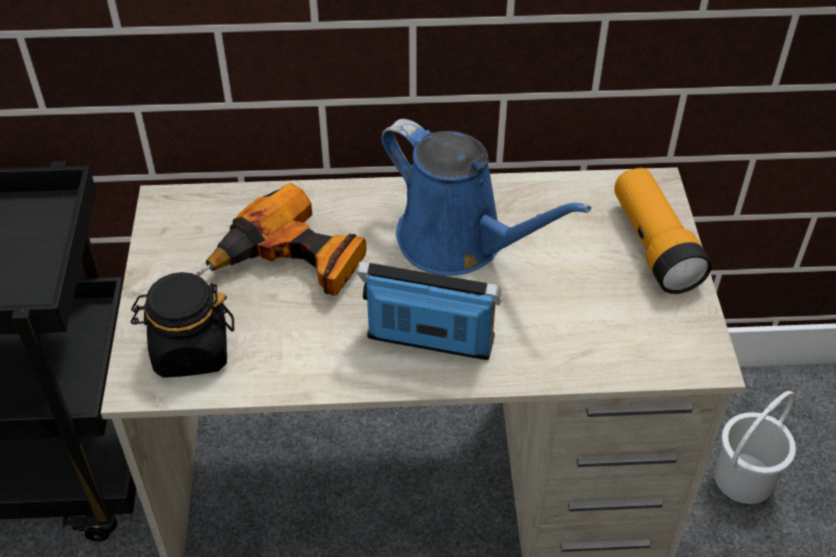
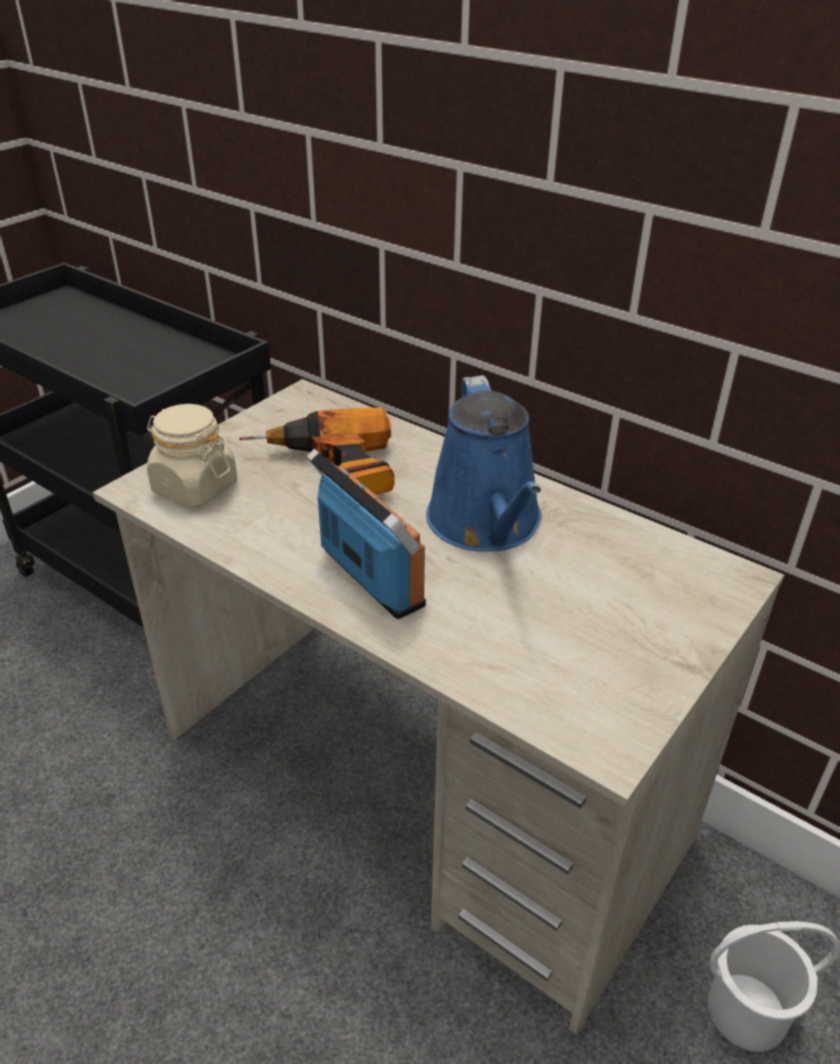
camera: 40 degrees right, 10 degrees down
black jar [131,272,234,378] -> beige jar [147,404,237,508]
flashlight [614,168,712,294] -> none

